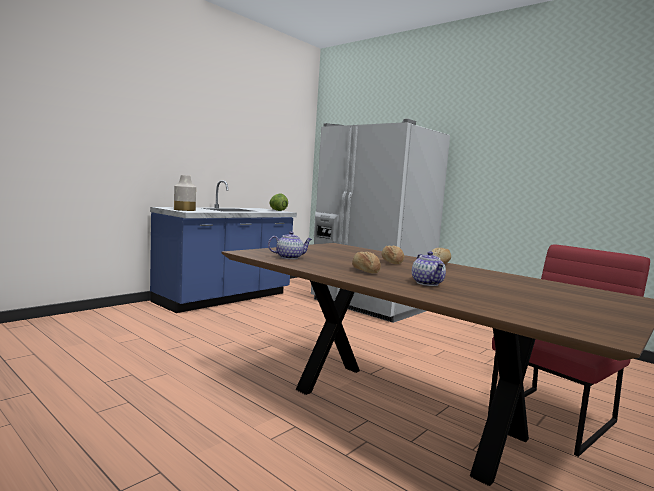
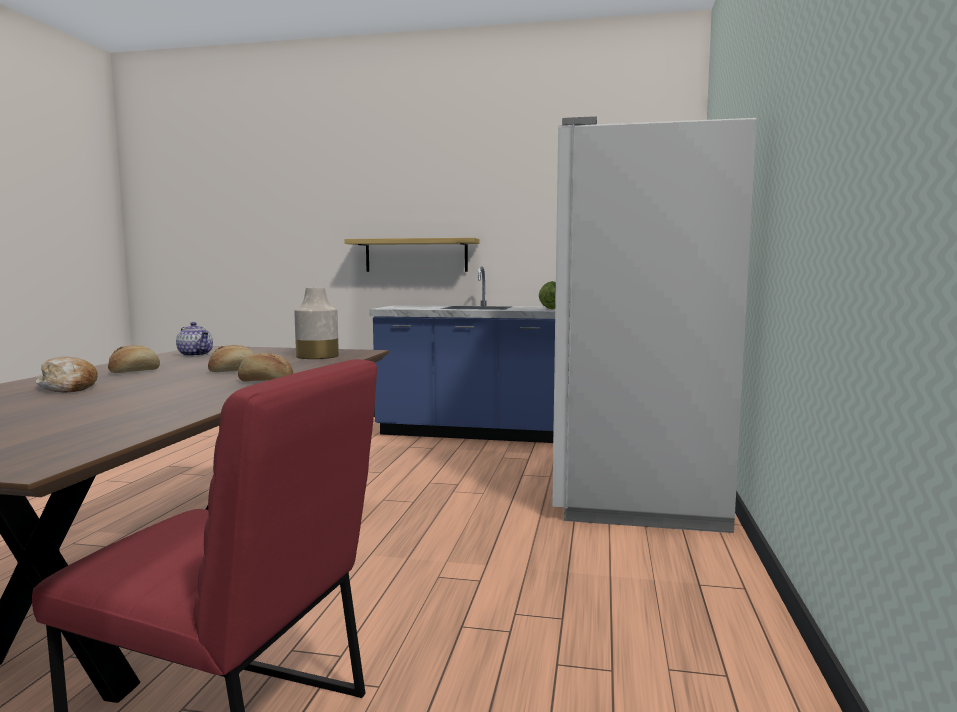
camera: 60 degrees right, 0 degrees up
beige vase [174,175,196,211] -> beige vase moved to [294,287,339,359]
teapot [412,251,446,286] -> bread [36,357,98,393]
none -> shelf [344,238,480,272]

